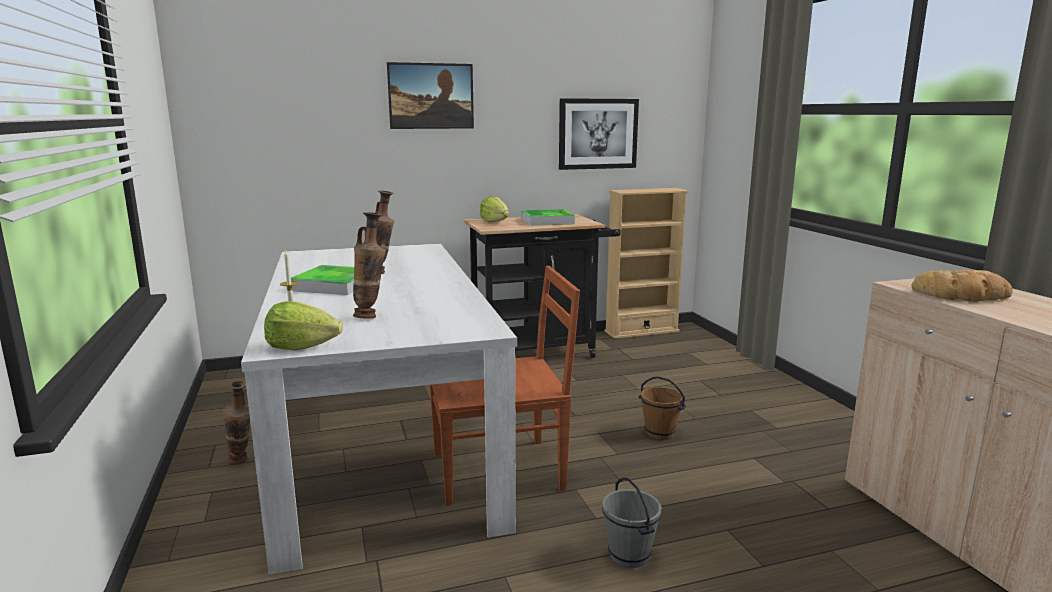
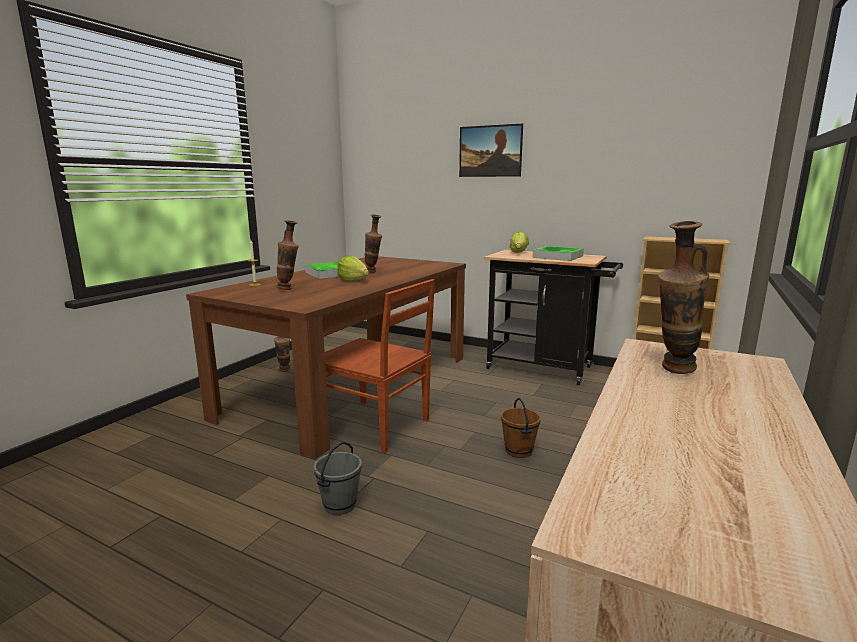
camera: 45 degrees right, 0 degrees up
white dining table [241,244,517,574] -> brown dining table [186,256,466,459]
lettuce [264,301,343,351] -> lettuce moved to [337,256,369,281]
picture [559,98,639,170] -> none
bread [912,270,1013,302] -> vase [658,221,709,374]

